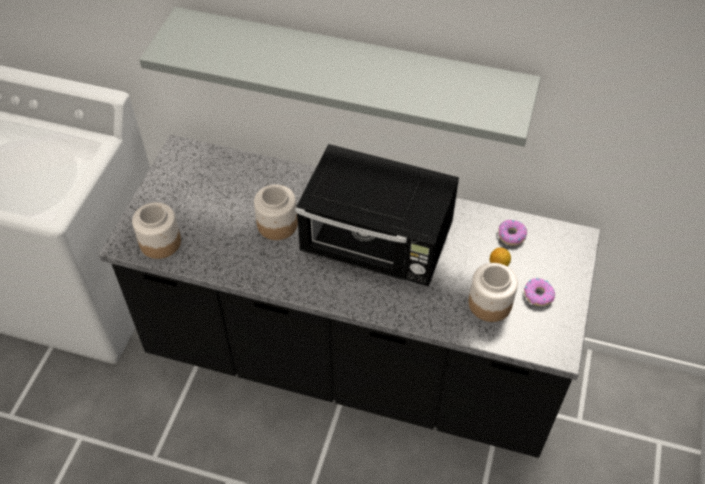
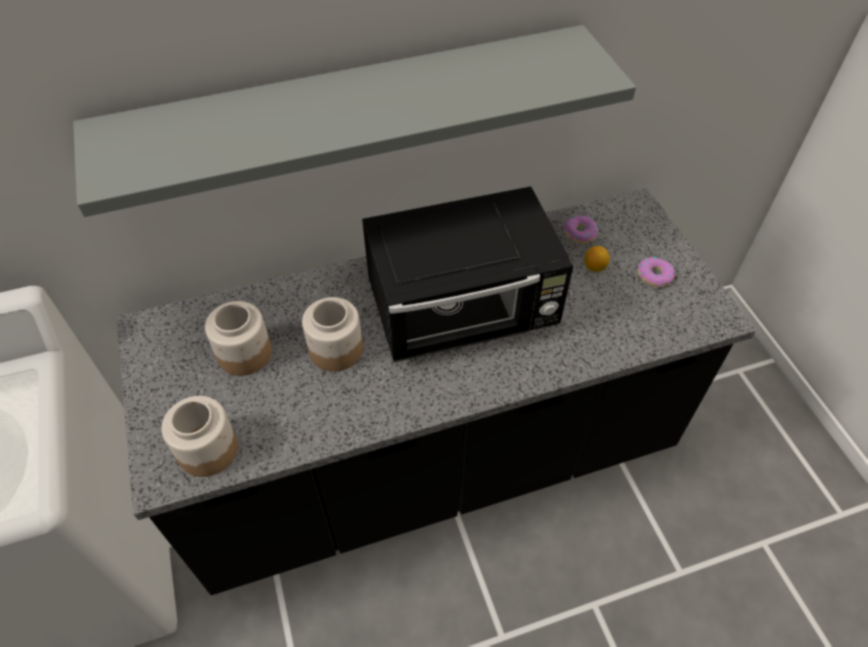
camera: 35 degrees left, 0 degrees up
jar [468,263,518,322] -> jar moved to [205,301,272,376]

